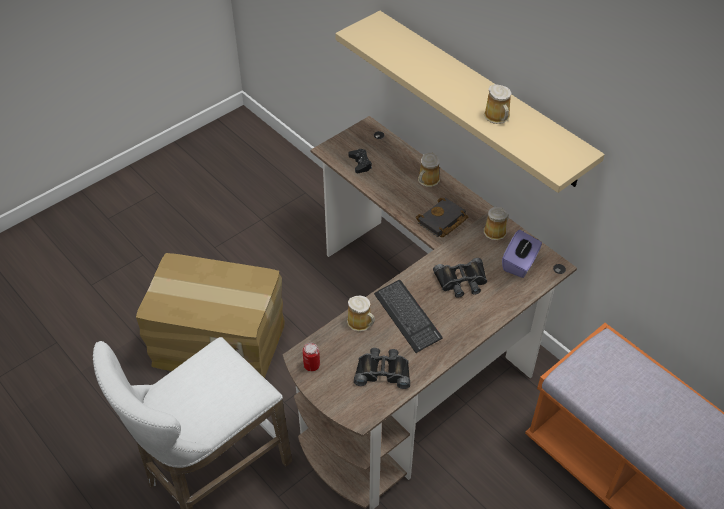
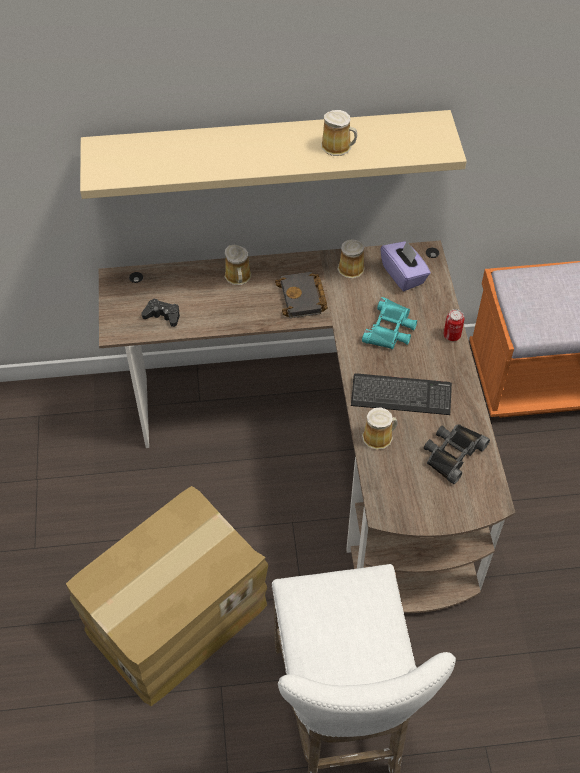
camera: 55 degrees left, 5 degrees up
can [303,343,320,371] -> can moved to [443,309,464,341]
black binoculars [433,258,487,298] -> turquoise binoculars [362,297,417,349]

